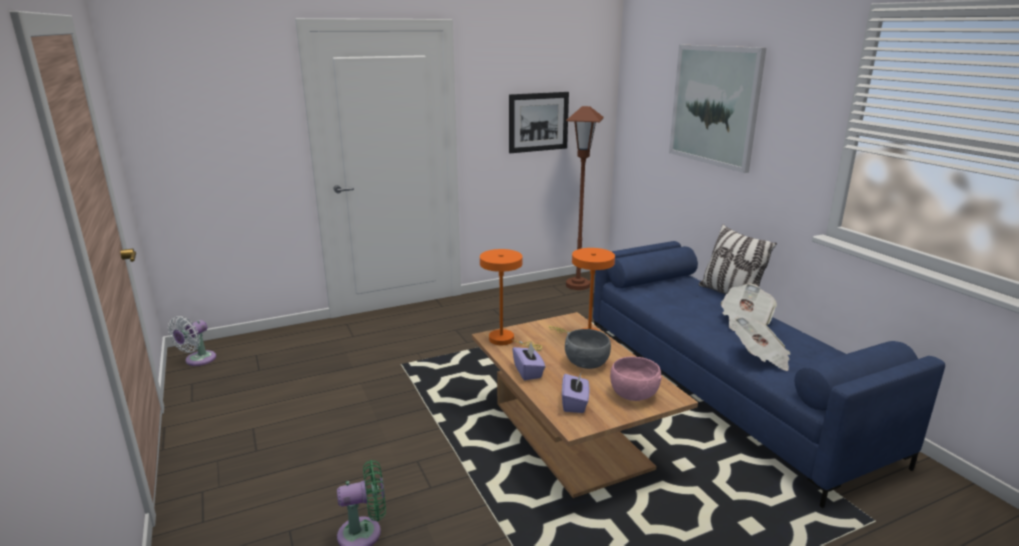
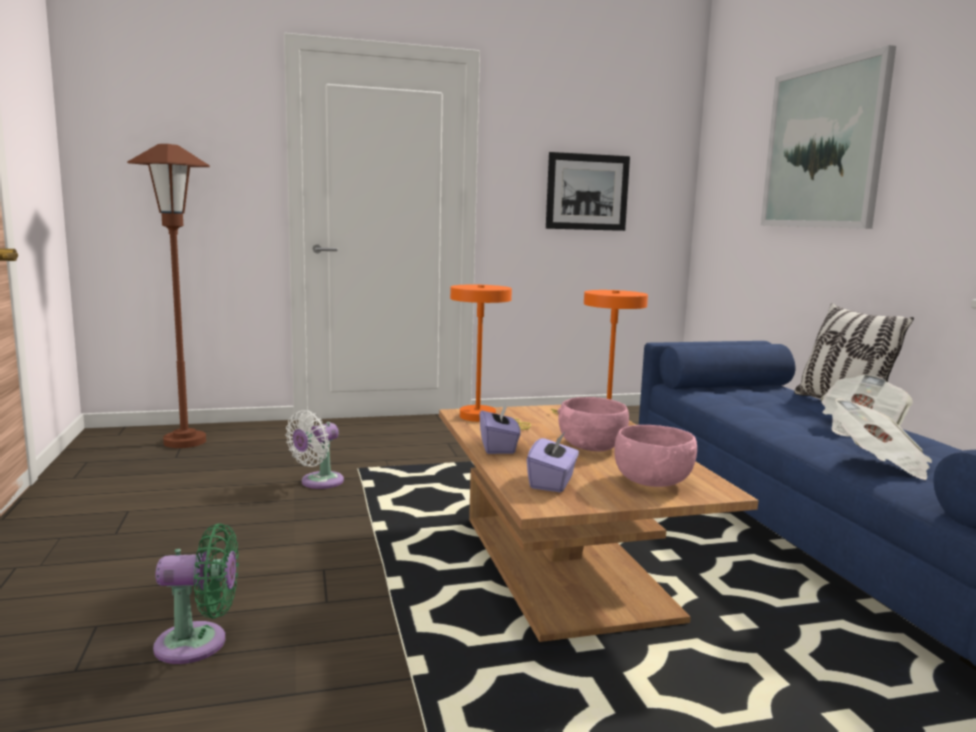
camera: 10 degrees right, 10 degrees down
white fan [168,316,216,366] -> white fan moved to [285,410,344,489]
grey bowl [565,329,611,369] -> pink bowl [557,397,629,452]
brown floor lamp [566,106,604,290] -> brown floor lamp moved to [127,144,210,448]

